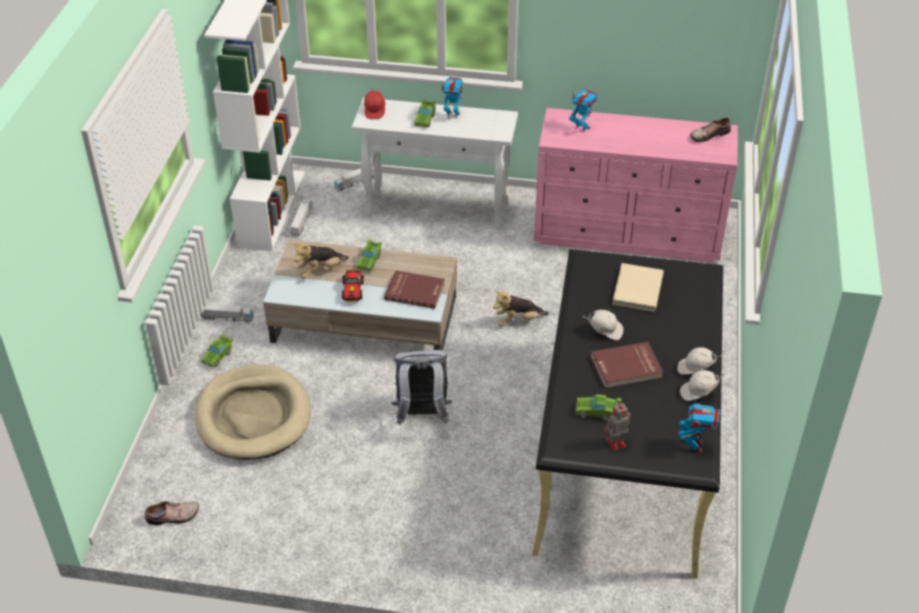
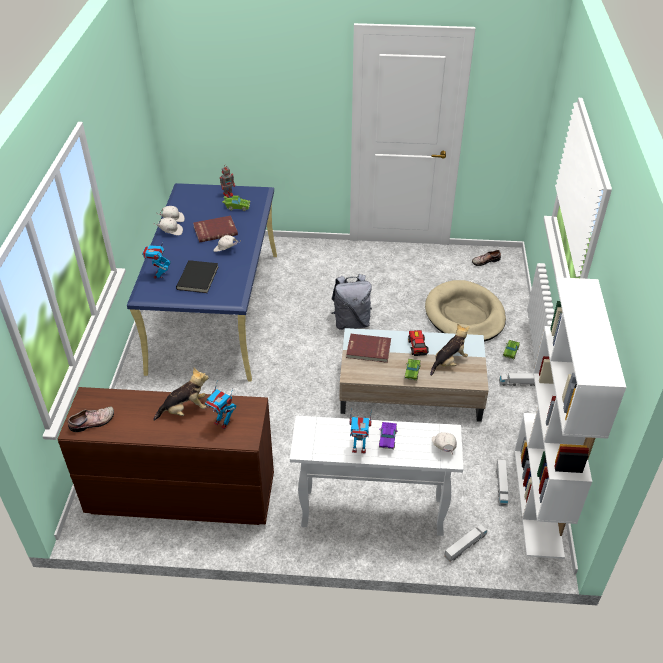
camera: 175 degrees right, 0 degrees up
red cap [364,88,386,119] -> white cap [432,432,457,455]
green toy car [414,99,436,128] -> purple toy car [379,422,398,449]
plush toy [493,291,549,325] -> plush toy moved to [153,368,208,421]
black desk [532,249,723,578] -> blue desk [127,183,277,382]
pink dresser [534,108,738,262] -> brown dresser [58,387,274,525]
beige book [612,263,664,312] -> black book [176,260,218,293]
toy robot [678,394,720,453] -> toy robot moved to [142,241,171,279]

